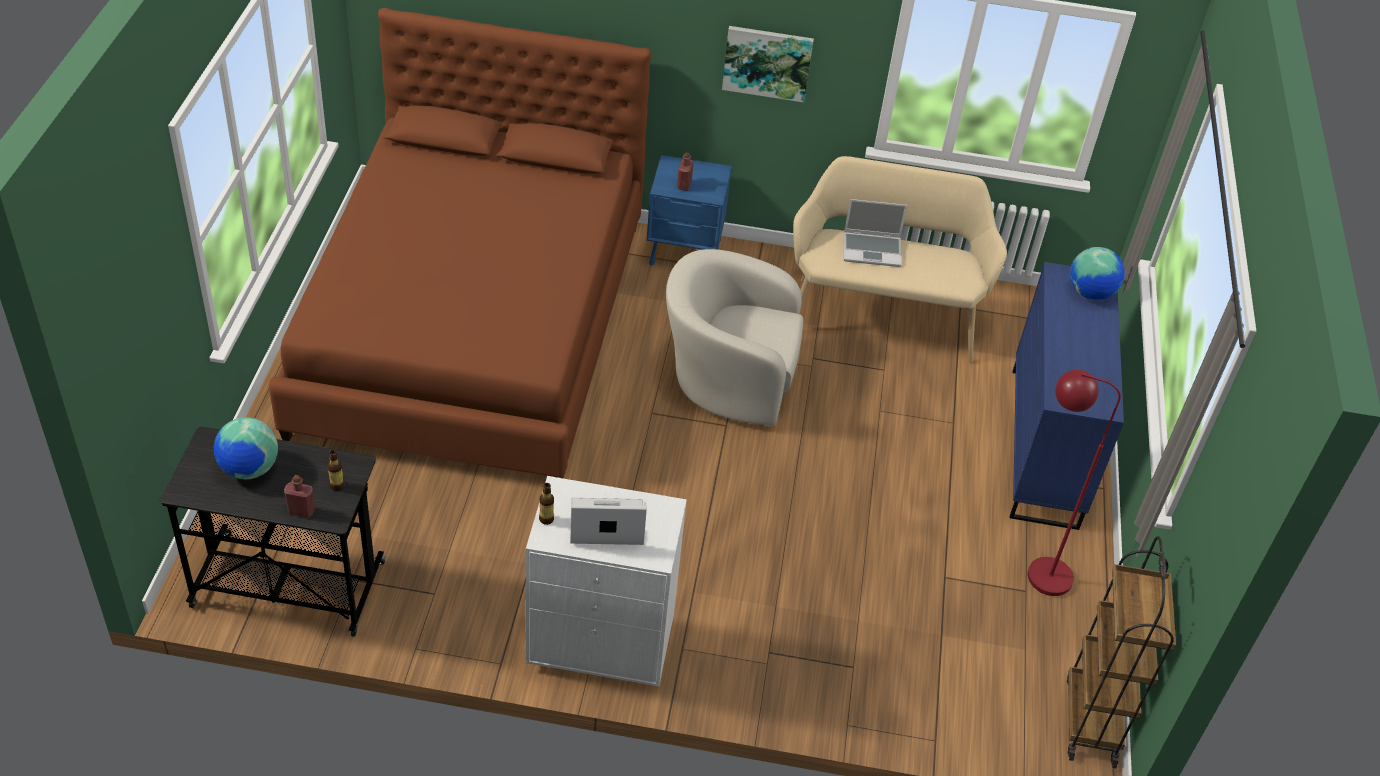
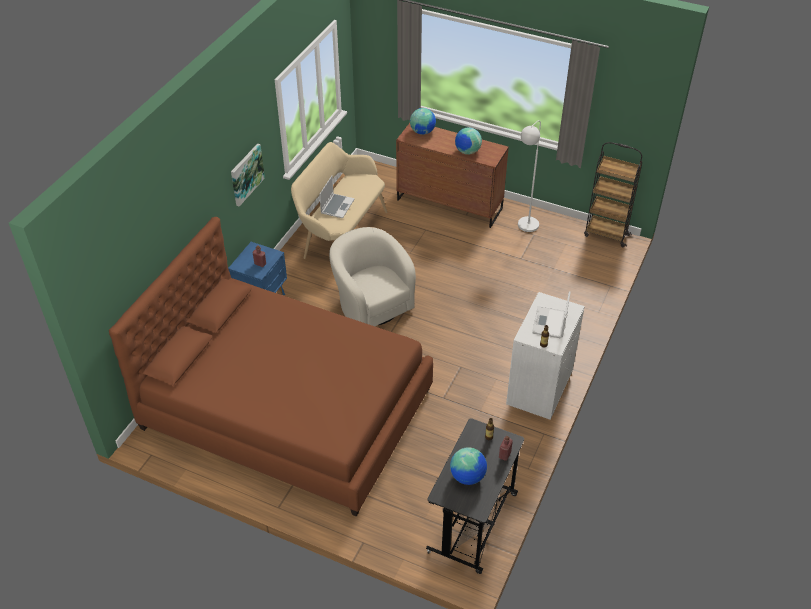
camera: 70 degrees left, 0 degrees up
beige armchair [666,249,803,426] -> beige armchair turned 120 degrees clockwise [329,227,416,326]
blue dresser [1010,262,1124,530] -> brown dresser [396,123,509,228]
red floor lamp [1028,370,1121,596] -> white floor lamp [518,120,541,232]
none -> globe [455,127,482,155]

